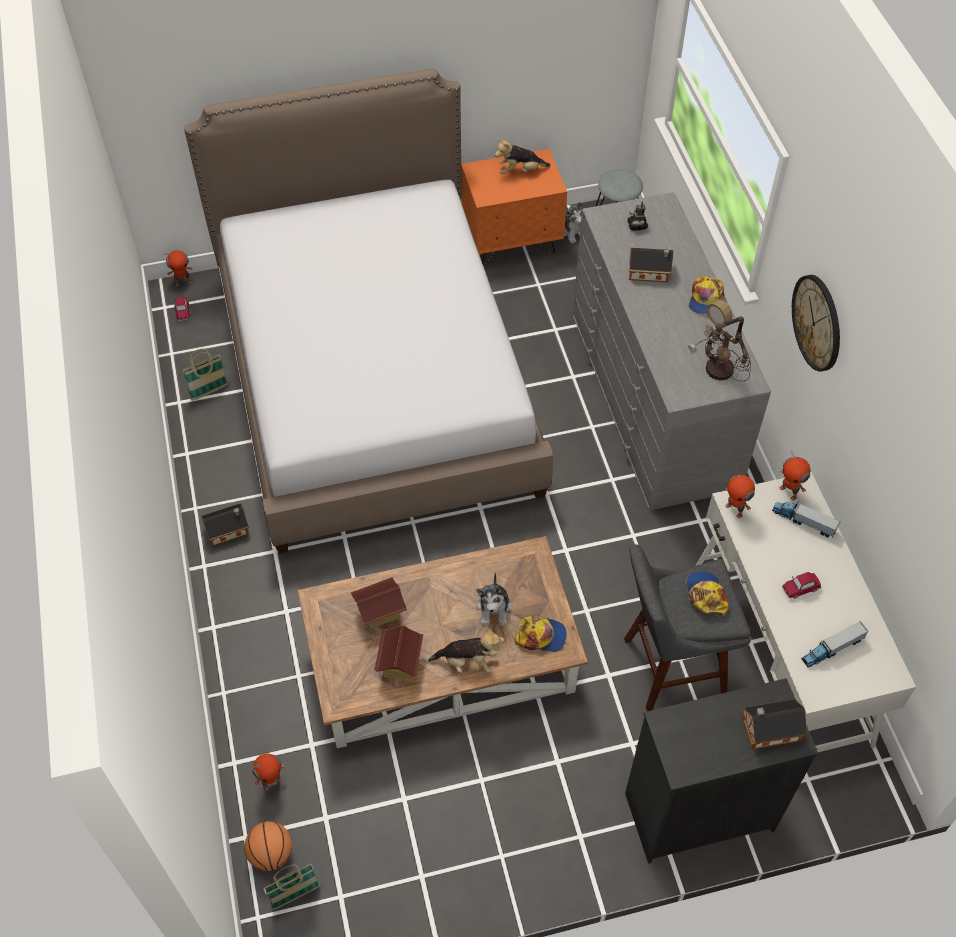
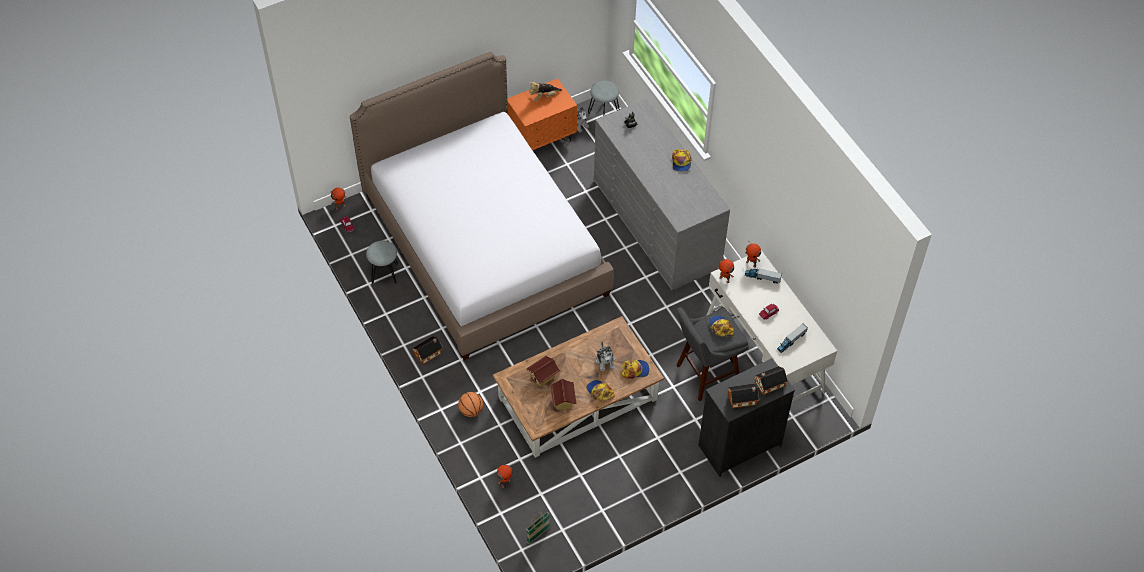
camera: 15 degrees left, 0 degrees up
basket [182,349,228,401] -> grey stool [366,241,398,284]
basketball [244,821,292,871] -> basketball moved to [458,392,483,417]
plush toy [428,627,504,673] -> cap [586,380,614,401]
toy house [629,248,674,282] -> toy house moved to [728,383,759,408]
table lamp [687,300,751,381] -> none
wall clock [792,275,840,372] -> none

